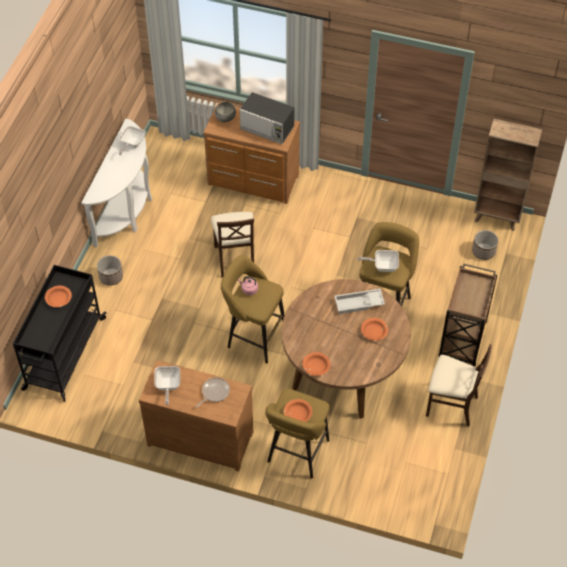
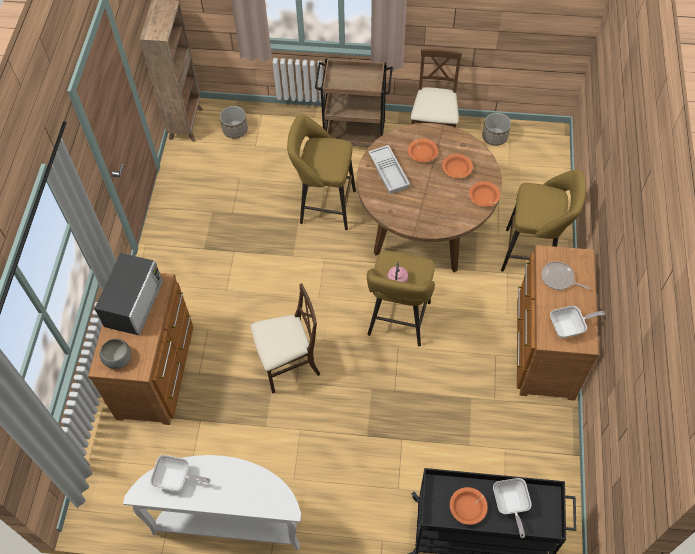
camera: 100 degrees left, 5 degrees up
planter [97,255,123,286] -> planter moved to [482,113,511,146]
orange bowl [284,399,312,422] -> orange bowl moved to [442,154,473,178]
frying pan [357,250,399,272] -> frying pan moved to [493,478,532,538]

